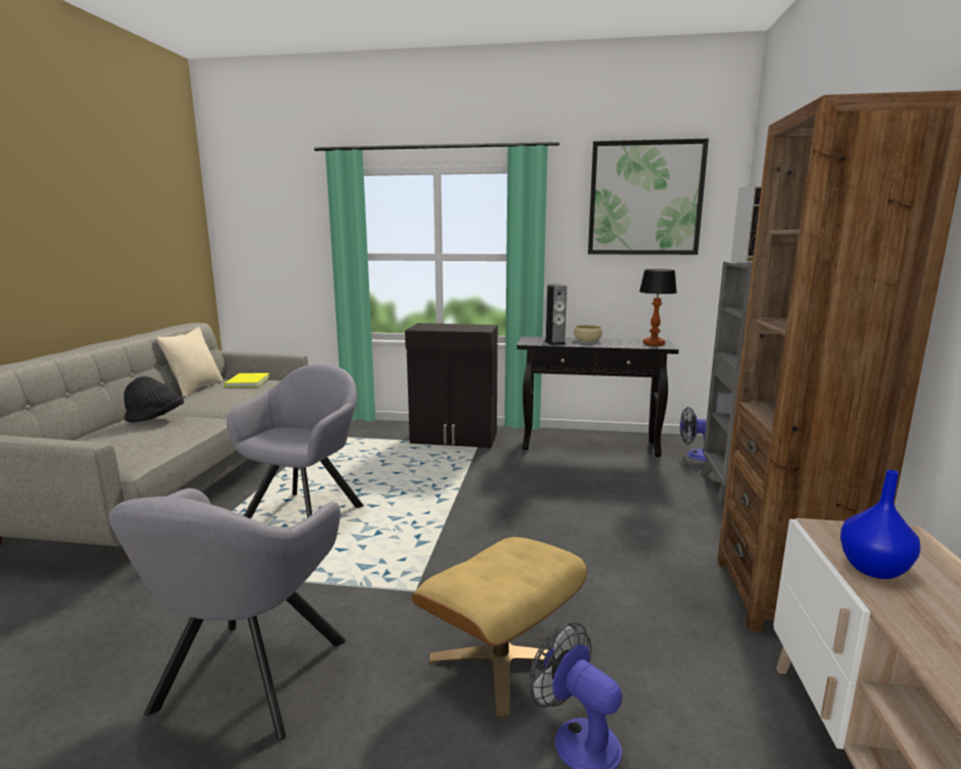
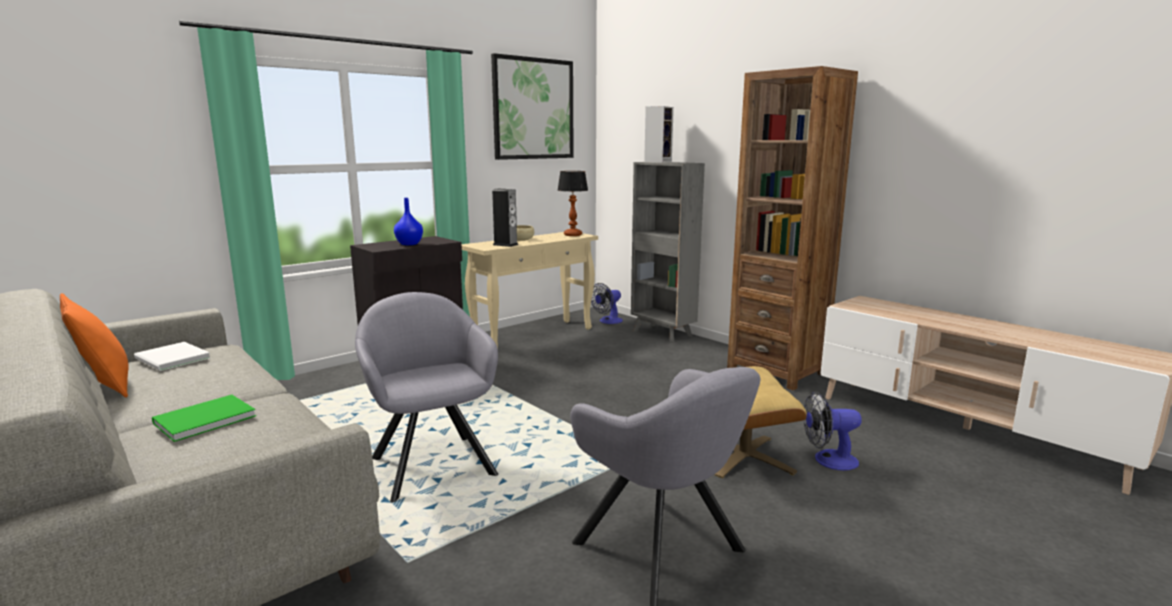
camera: 50 degrees left, 0 degrees up
black hat [124,376,184,422] -> green book [152,395,256,442]
beige pillow [156,327,223,397] -> orange pillow [60,293,128,398]
yellow book [224,373,270,387] -> white book [134,342,210,371]
black console table [517,336,679,457] -> beige console table [462,232,598,349]
blue vase [840,469,921,579] -> blue vase moved to [394,198,423,245]

